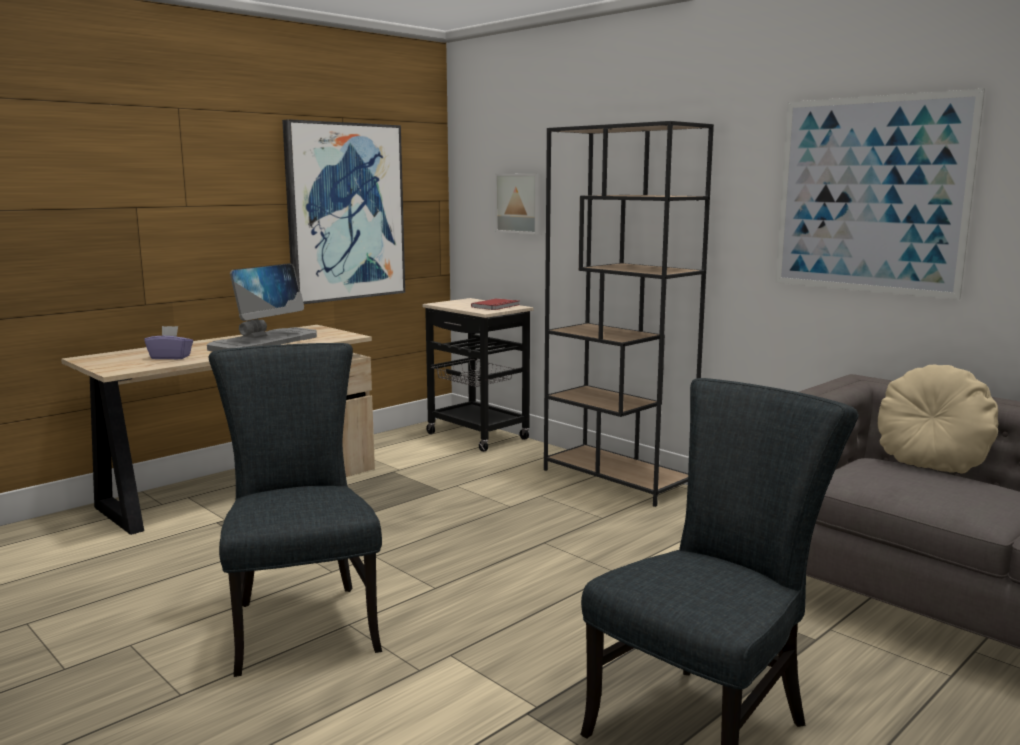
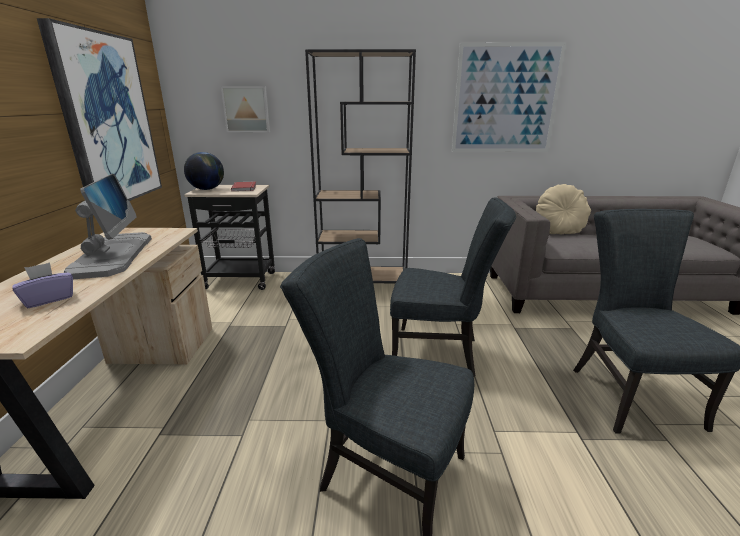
camera: 45 degrees left, 10 degrees up
none -> globe [184,152,224,190]
none -> grey chair [390,197,516,376]

